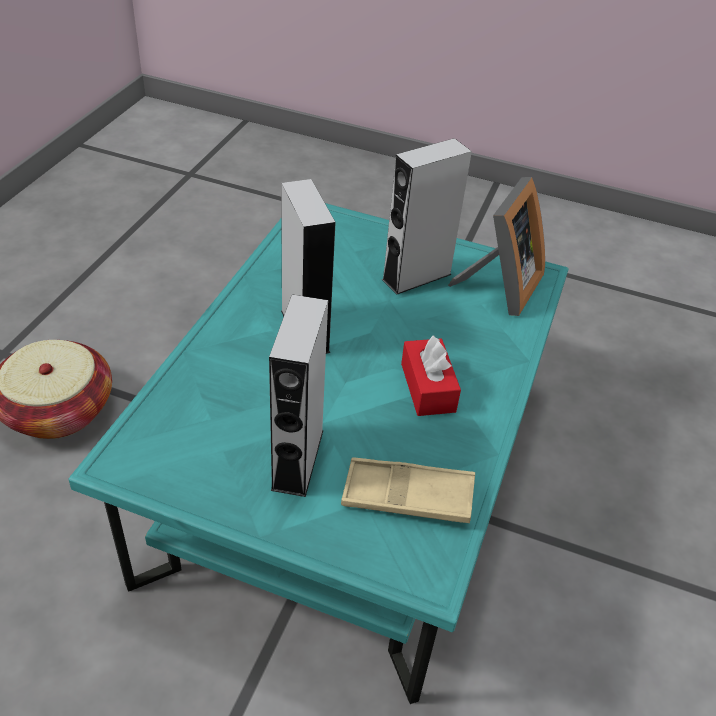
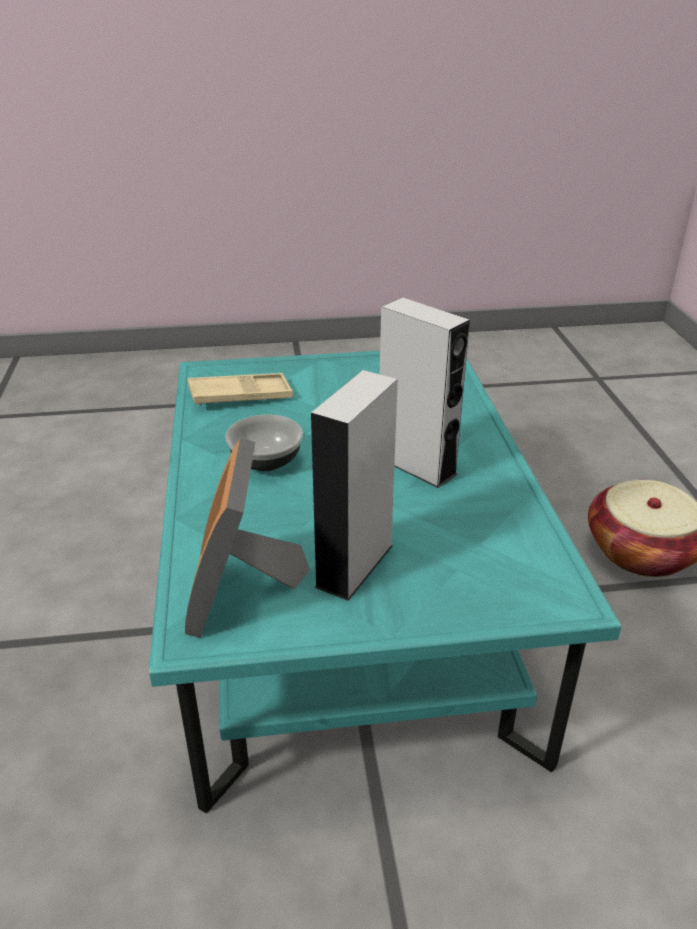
camera: 155 degrees right, 10 degrees down
grey speaker [269,294,328,497] -> none
red tissue box [401,336,461,416] -> bowl [225,415,303,471]

